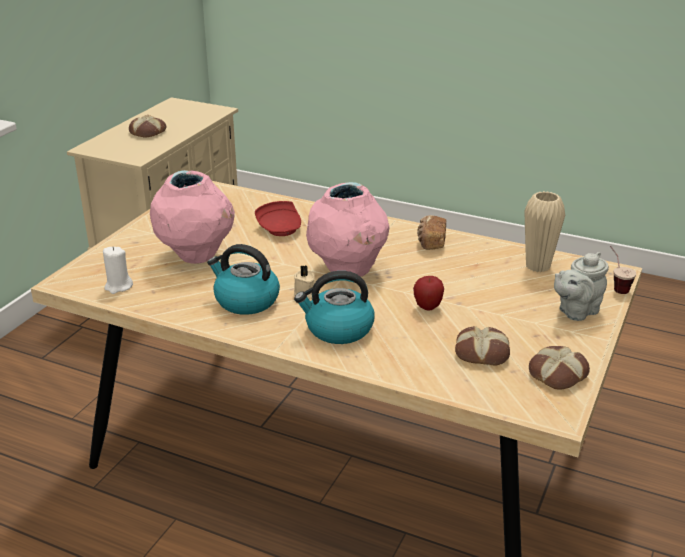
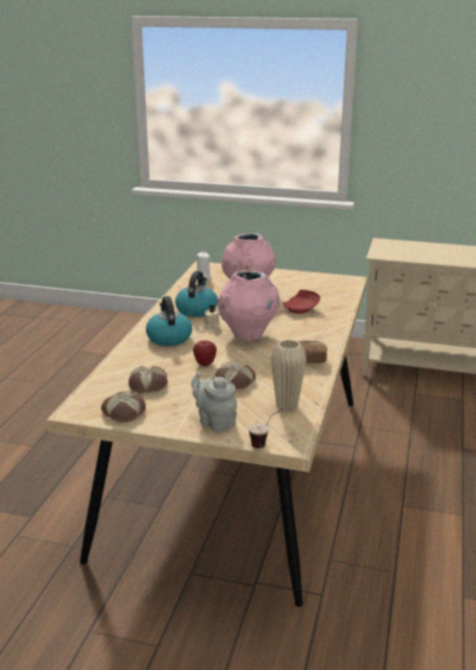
camera: 80 degrees right, 5 degrees down
bread [129,115,166,138] -> bread moved to [215,362,256,389]

